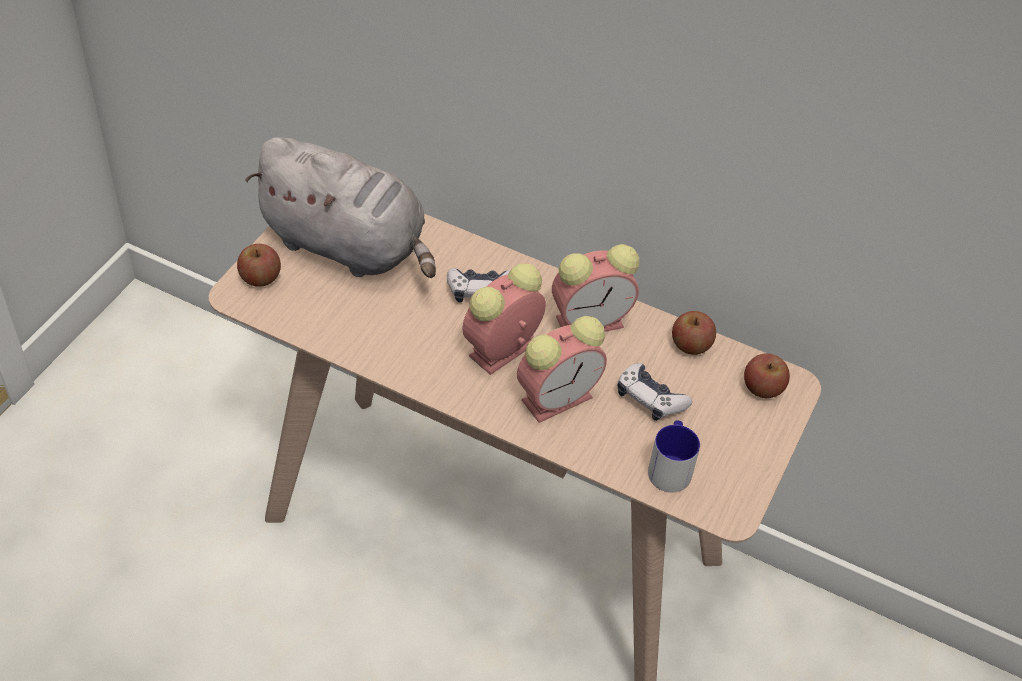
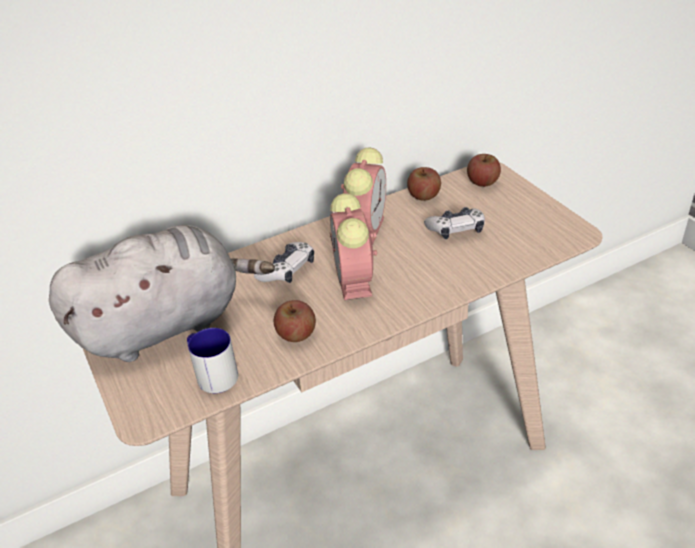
camera: 50 degrees left, 10 degrees down
apple [237,244,281,287] -> apple moved to [274,300,316,342]
alarm clock [517,316,607,423] -> none
mug [648,421,700,492] -> mug moved to [187,328,238,393]

